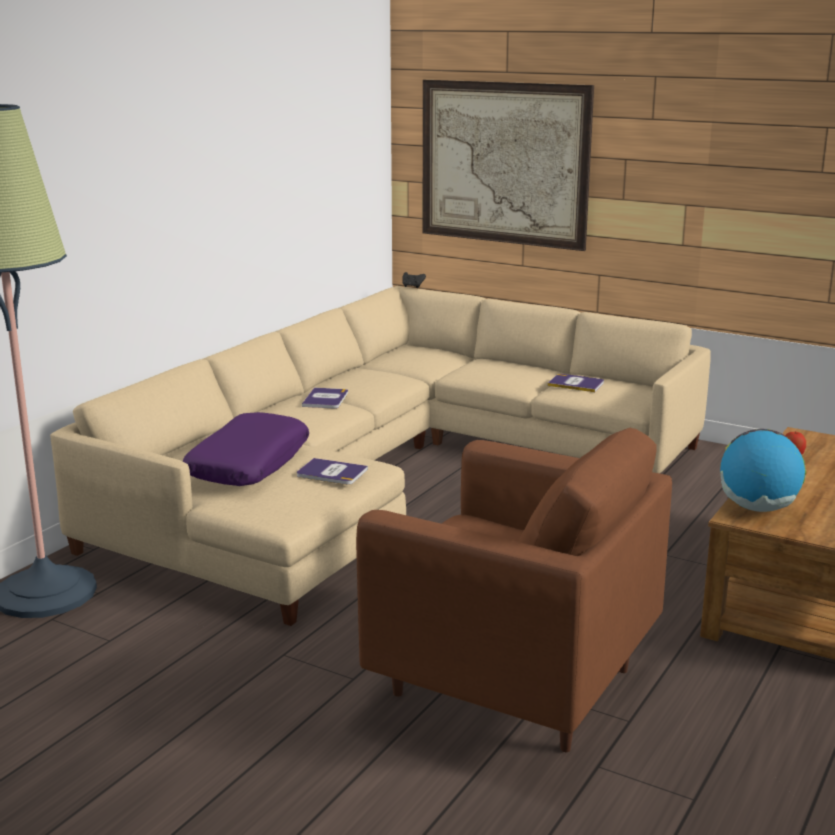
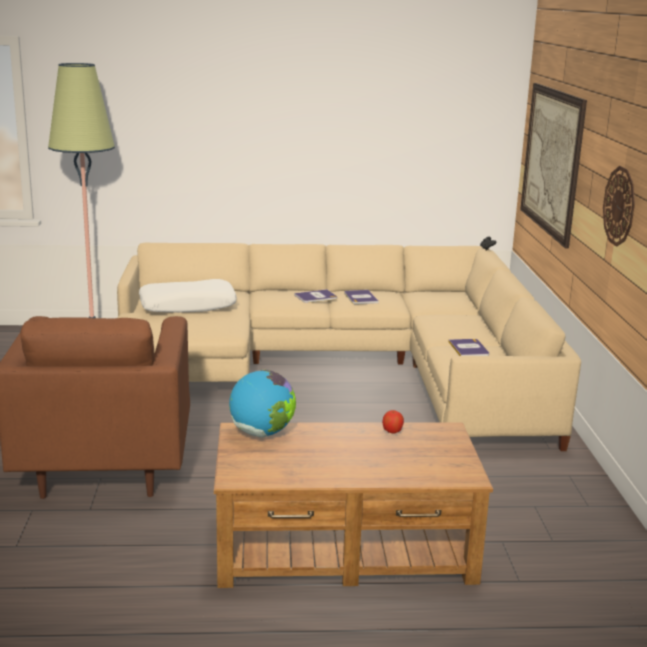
camera: 55 degrees right, 0 degrees up
purple pillow [183,412,309,486] -> white pillow [139,279,237,313]
book [297,458,368,485] -> book moved to [345,290,379,304]
none -> wall clock [603,166,635,246]

